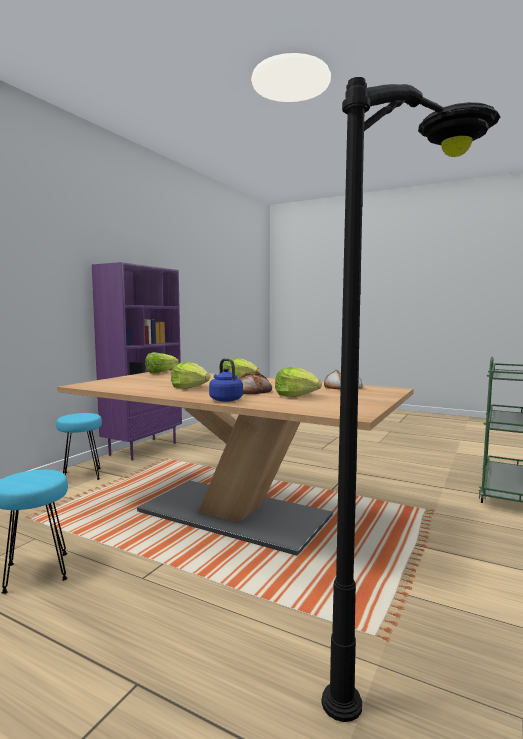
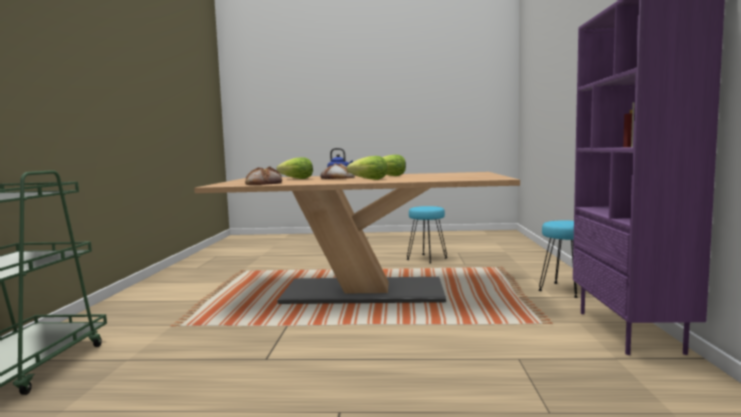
camera: 155 degrees right, 0 degrees up
lettuce [145,352,179,374] -> none
black floor lamp [322,77,500,722] -> none

